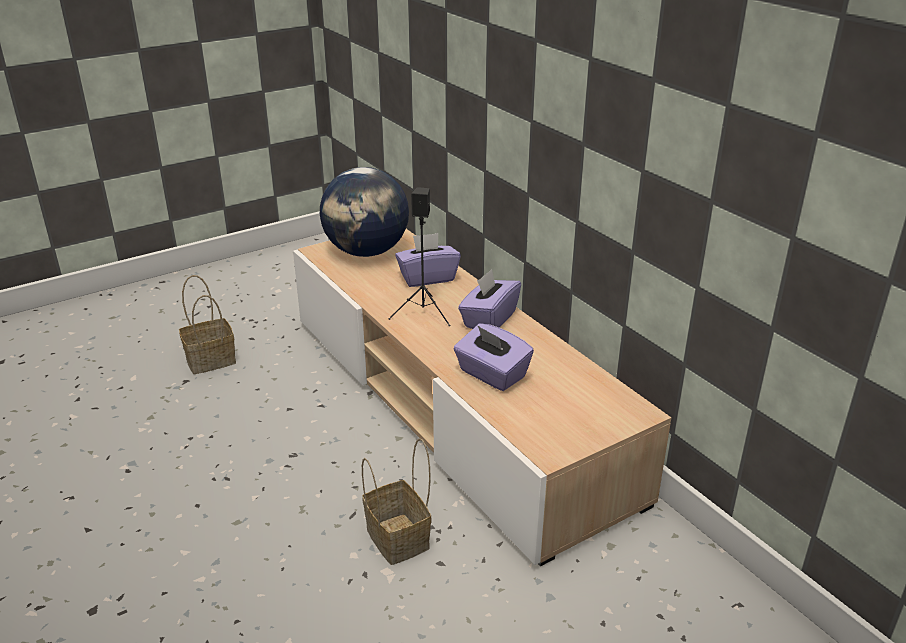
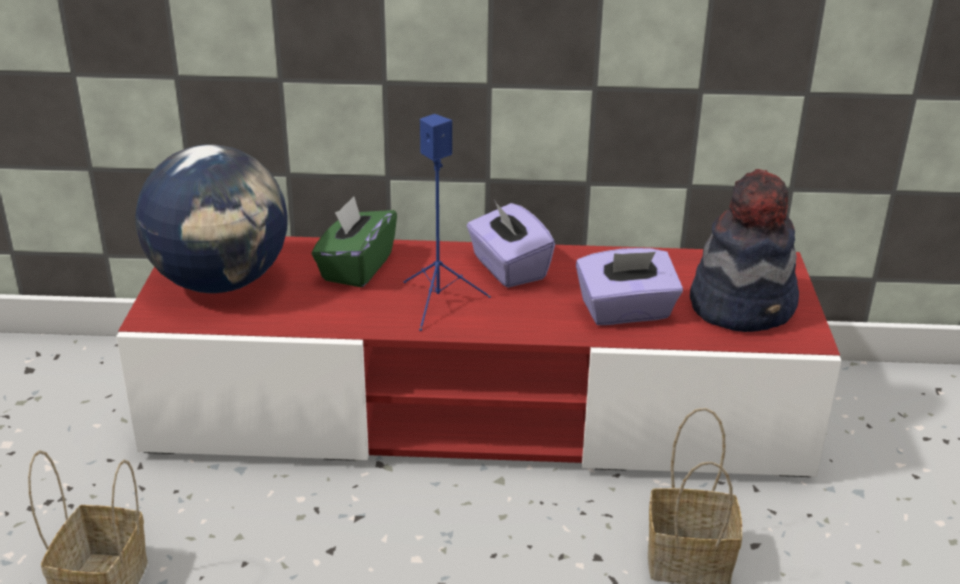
camera: 55 degrees left, 0 degrees up
beige tv stand [293,229,671,566] -> red tv stand [116,236,841,477]
black speaker [388,187,450,326] -> blue speaker [403,114,491,331]
purple tissue box [395,233,461,287] -> green tissue box [312,196,397,287]
none -> hat [690,169,799,332]

